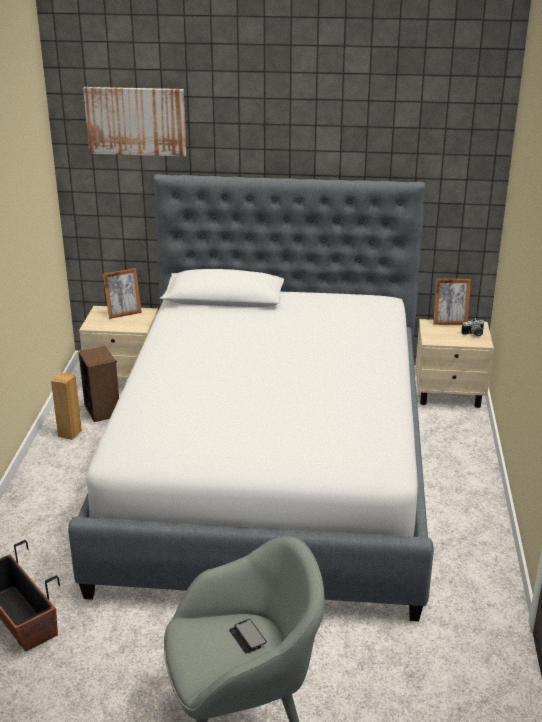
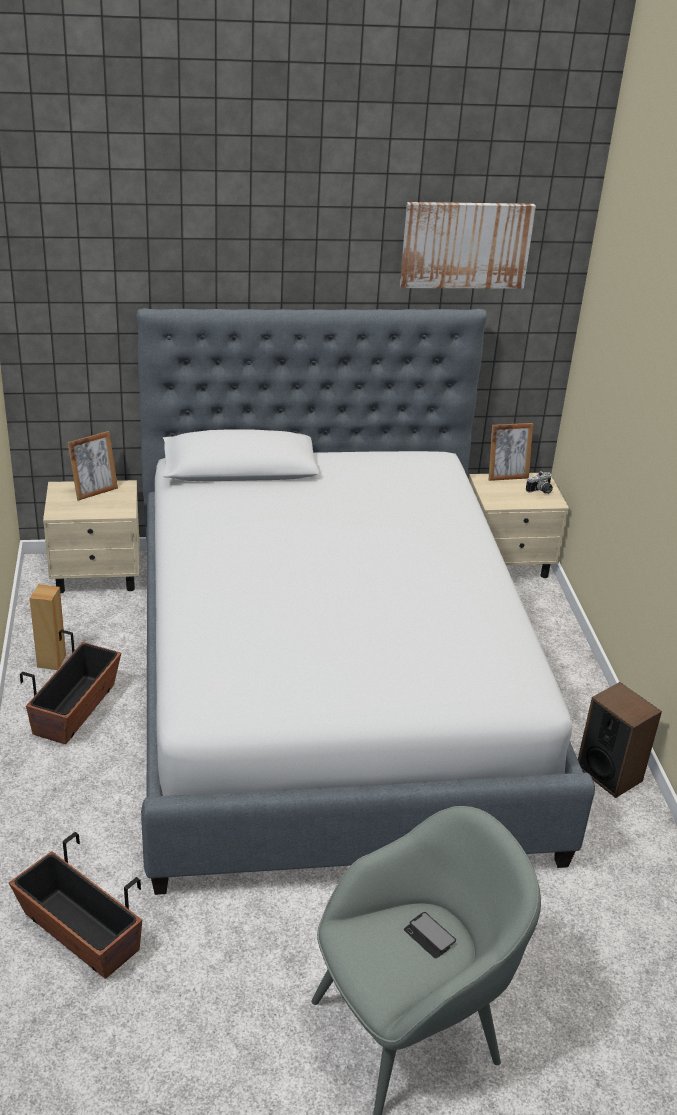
camera: 15 degrees left, 5 degrees up
speaker [78,346,119,422] -> speaker moved to [578,682,662,798]
picture [83,87,186,156] -> picture moved to [400,202,536,289]
none -> planter [20,629,121,744]

